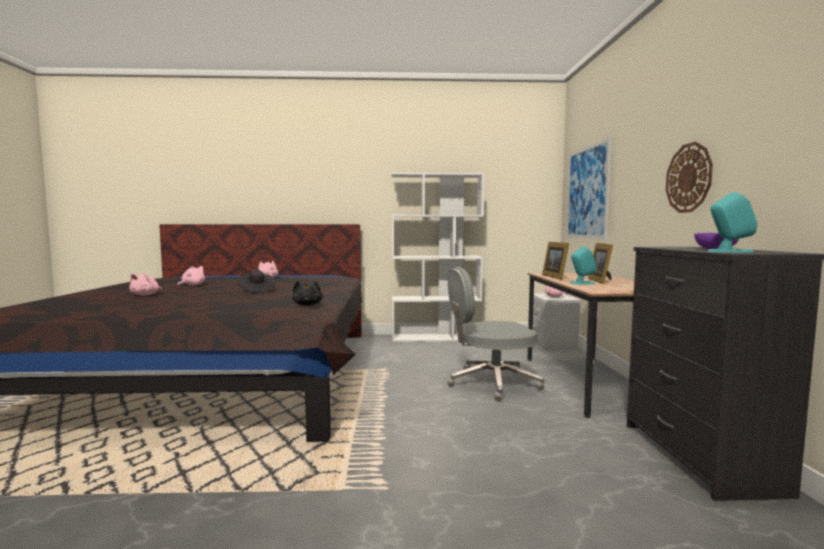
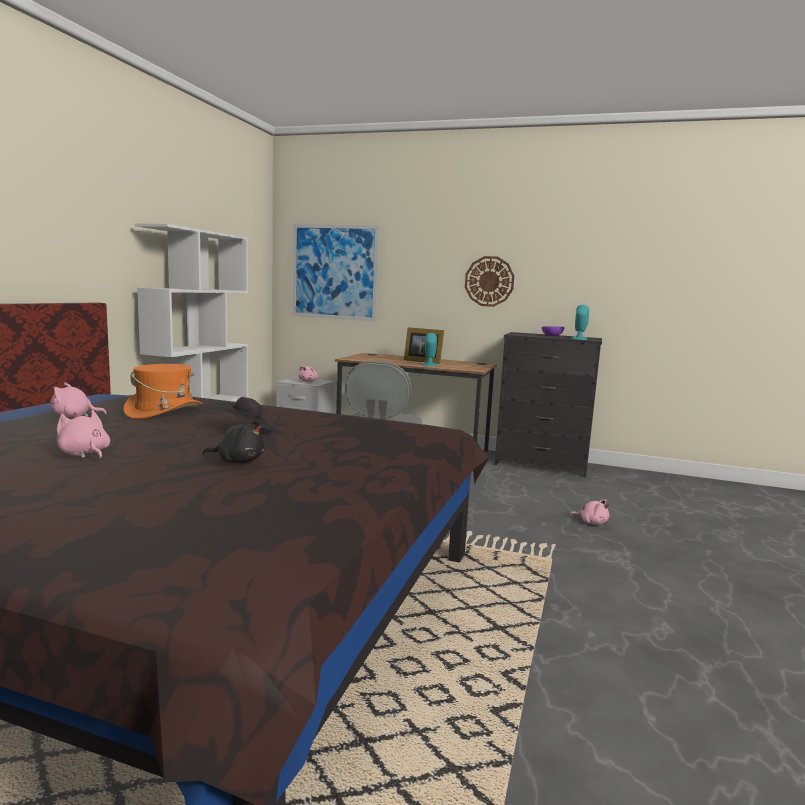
camera: 70 degrees left, 5 degrees up
pink plush toy [129,273,162,296] -> pink plush toy moved to [569,499,609,525]
black plush toy [292,281,323,306] -> black plush toy moved to [203,421,265,463]
picture frame [542,242,569,280] -> none
none -> orange hat [123,364,202,419]

